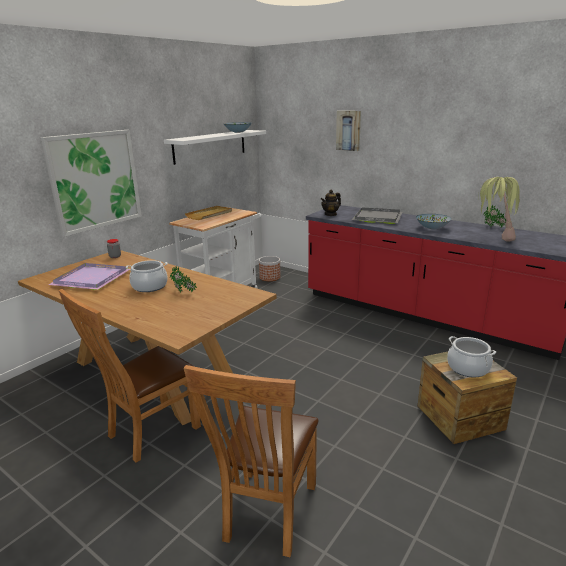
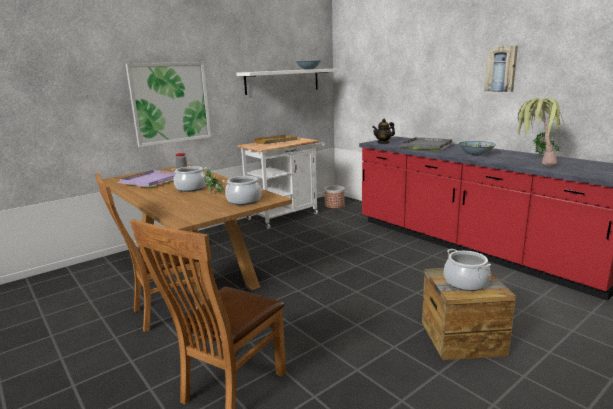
camera: 15 degrees right, 5 degrees down
picture [336,111,361,151] -> picture moved to [484,46,518,92]
none -> cooking pot [223,176,262,205]

